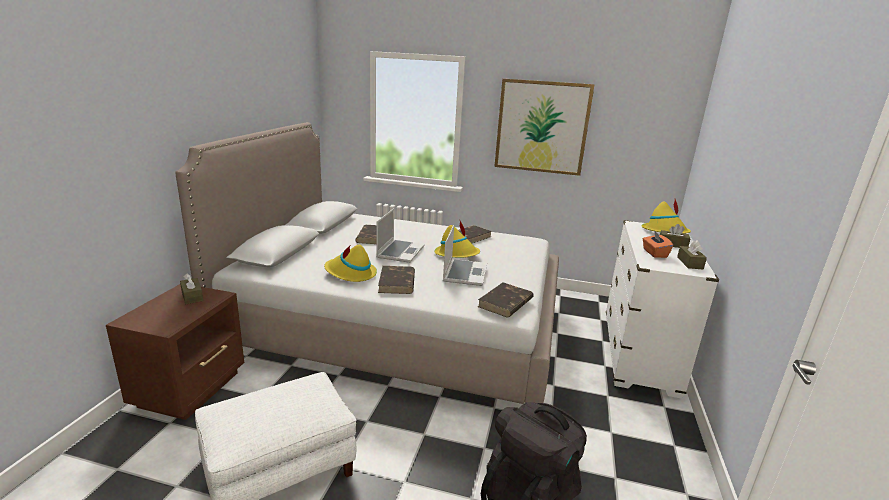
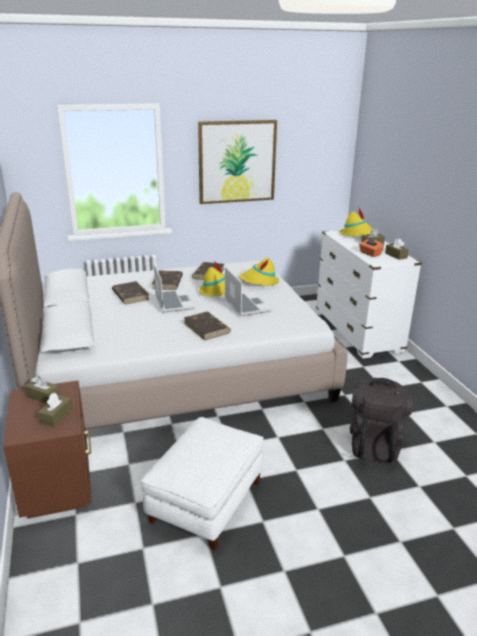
camera: 30 degrees left, 5 degrees up
yellow hat [324,245,377,282] -> yellow hat moved to [240,258,279,285]
brown book [478,283,534,317] -> brown book moved to [152,270,183,290]
none -> brown tissue box [38,393,73,427]

